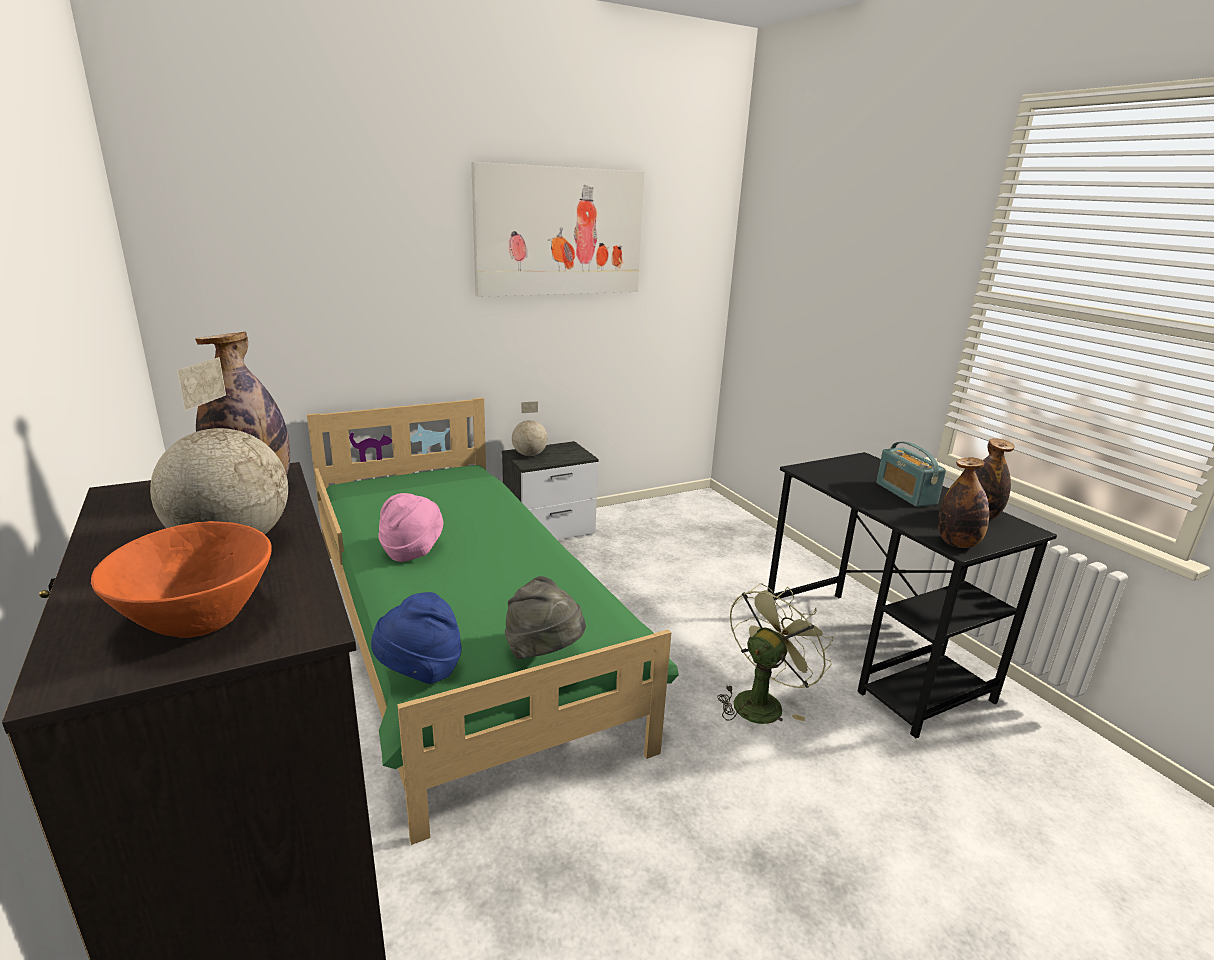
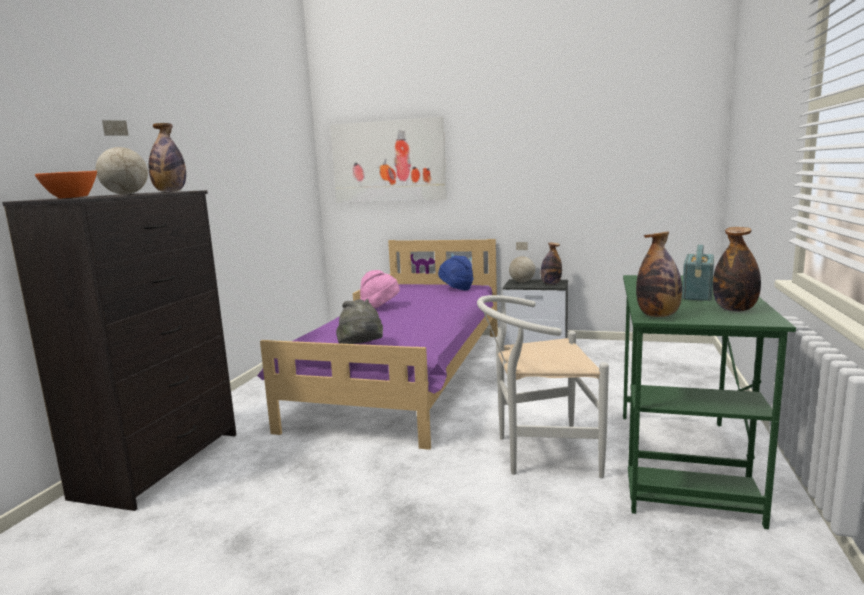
camera: 45 degrees right, 10 degrees down
green bed [307,398,679,845] -> purple bed [257,239,498,450]
blue hat [371,592,462,684] -> blue hat moved to [438,255,473,290]
picture [471,162,645,297] -> picture moved to [330,117,447,203]
green fan [717,583,833,724] -> white chair [477,295,609,478]
black desk [768,452,1057,738] -> green desk [623,275,796,529]
none -> bottle [541,243,562,285]

